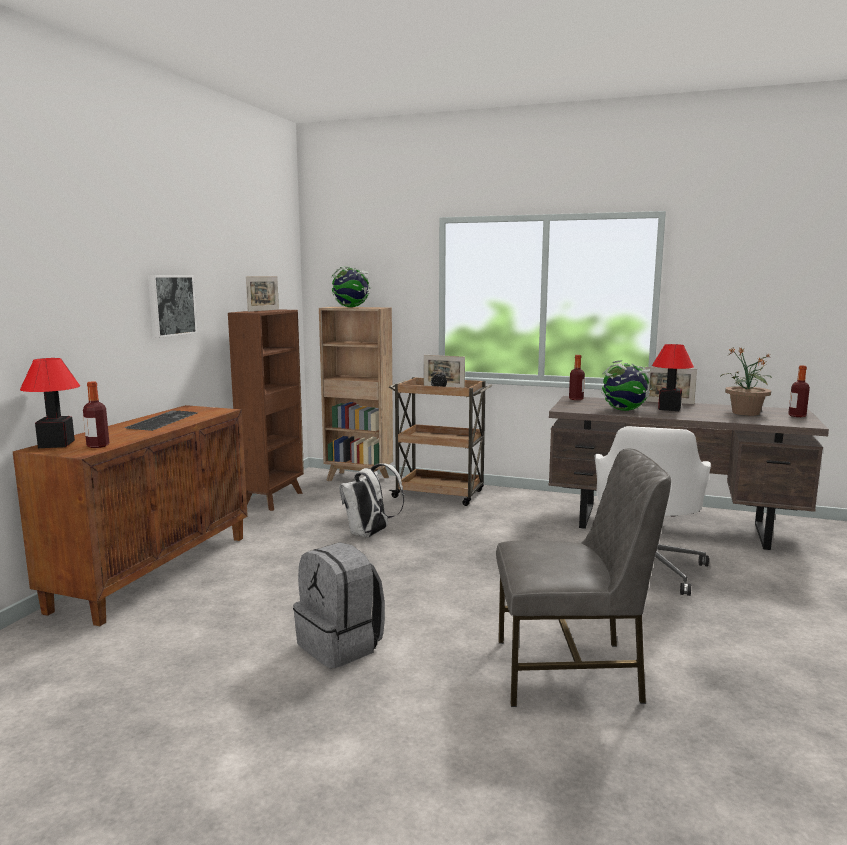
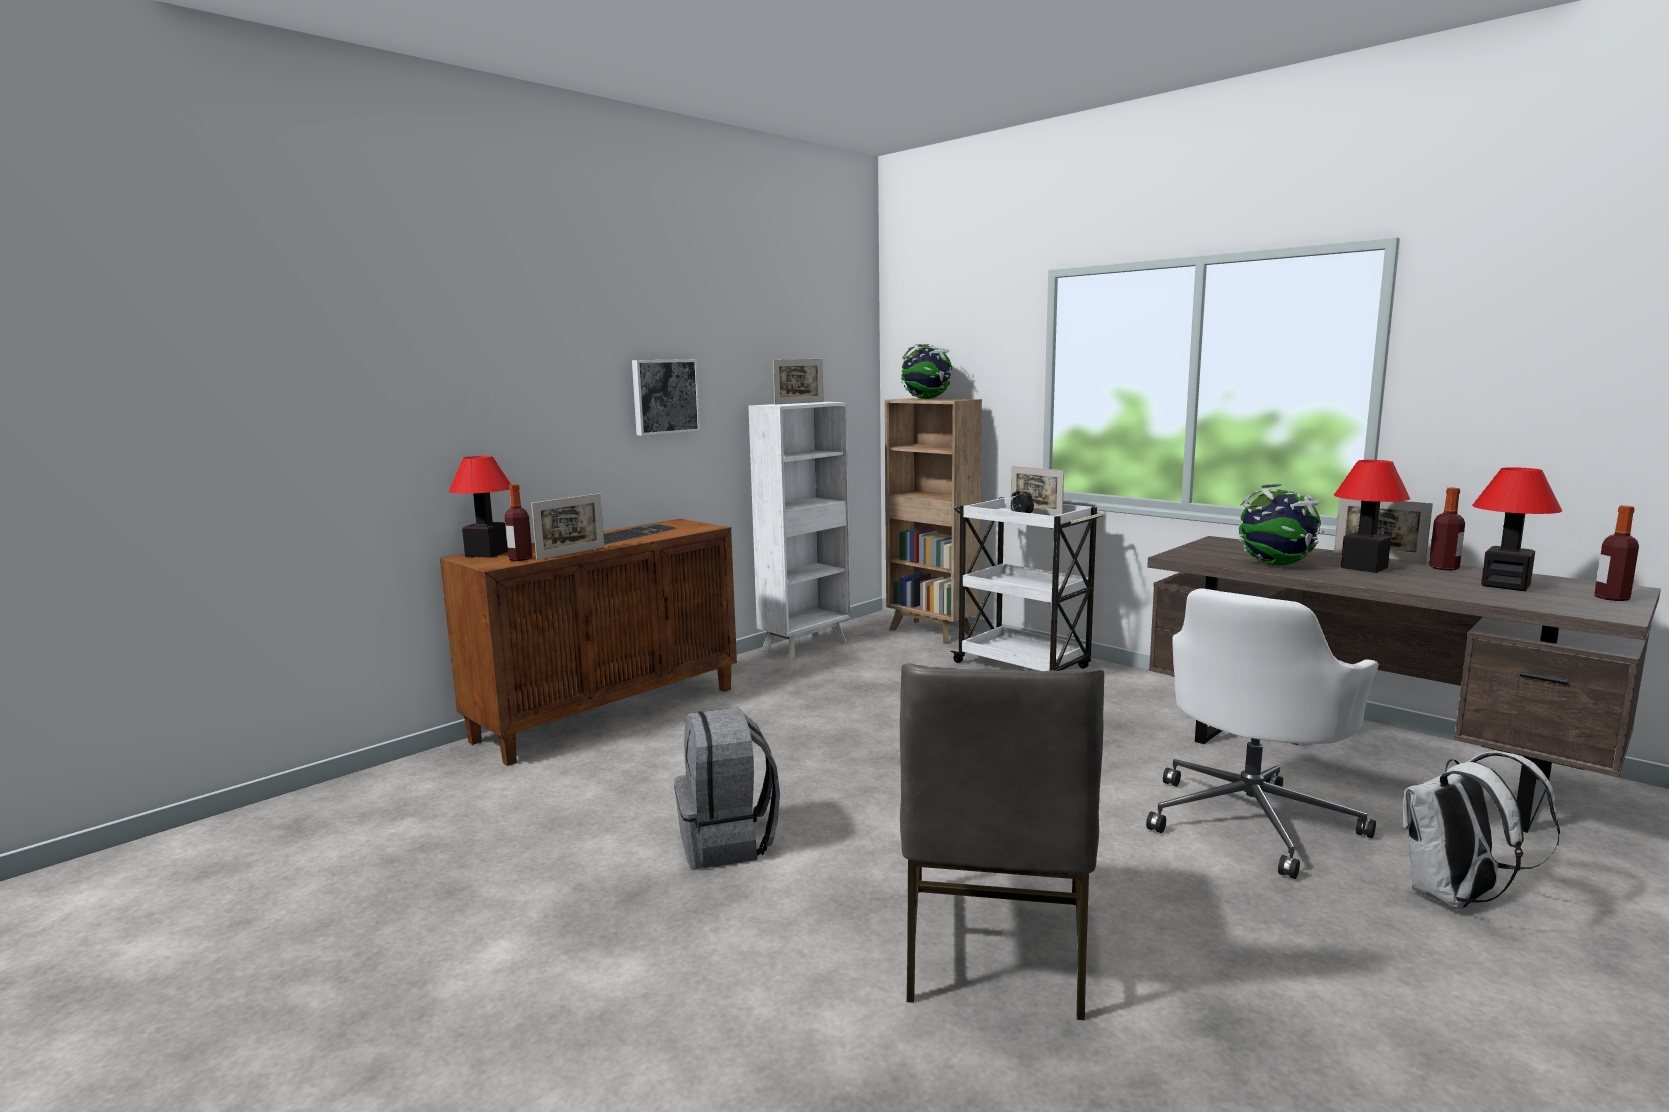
camera: 25 degrees right, 0 degrees up
brown bookcase [228,309,304,511] -> white bookcase [748,402,850,660]
white backpack [339,463,404,538] -> white backpack moved to [1403,751,1560,909]
brown cart [389,377,492,506] -> white cart [950,497,1105,671]
grey chair [496,448,671,707] -> grey chair turned 75 degrees clockwise [900,663,1104,1021]
bottle [569,355,585,400] -> bottle moved to [1429,488,1465,570]
potted plant [721,348,772,416] -> table lamp [1472,467,1562,591]
none -> picture frame [531,493,604,560]

